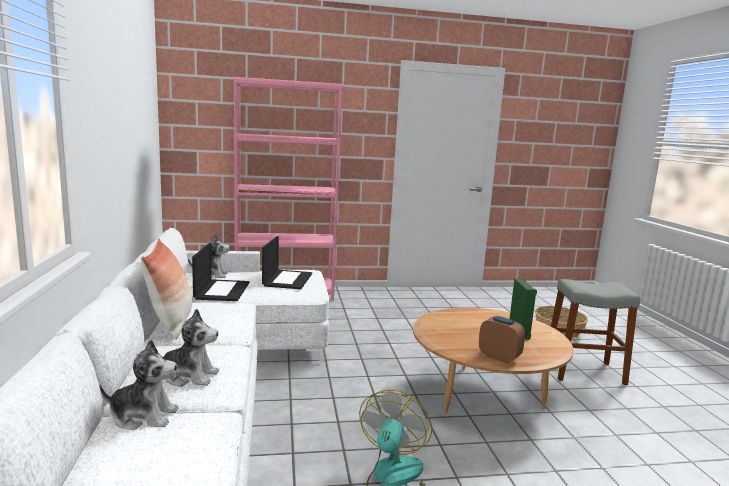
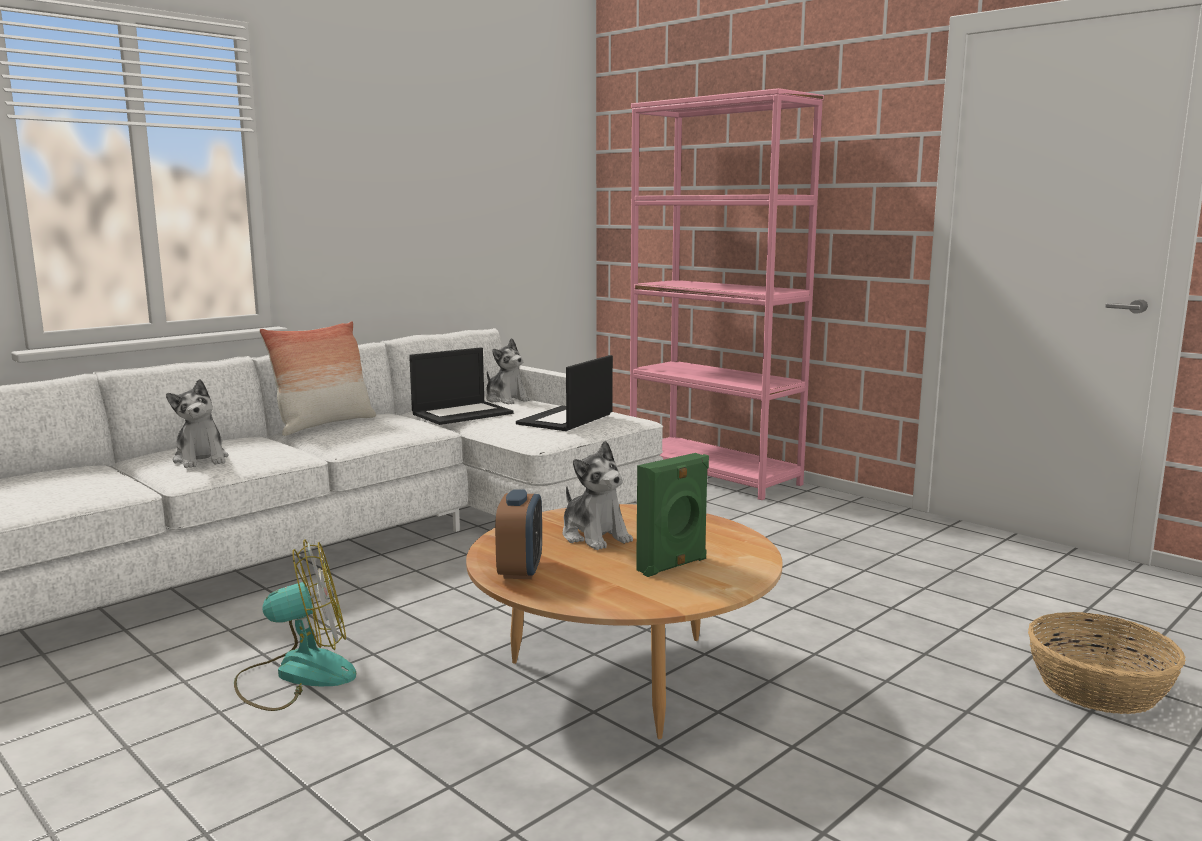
camera: 55 degrees right, 0 degrees up
plush toy [99,339,179,430] -> plush toy moved to [563,441,633,550]
laptop [262,236,312,289] -> laptop turned 150 degrees clockwise [516,355,613,431]
grey stool [551,279,640,385] -> none

